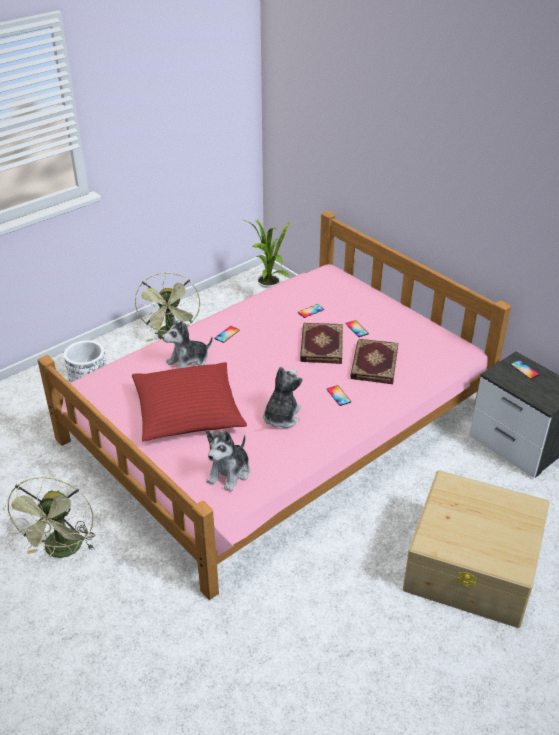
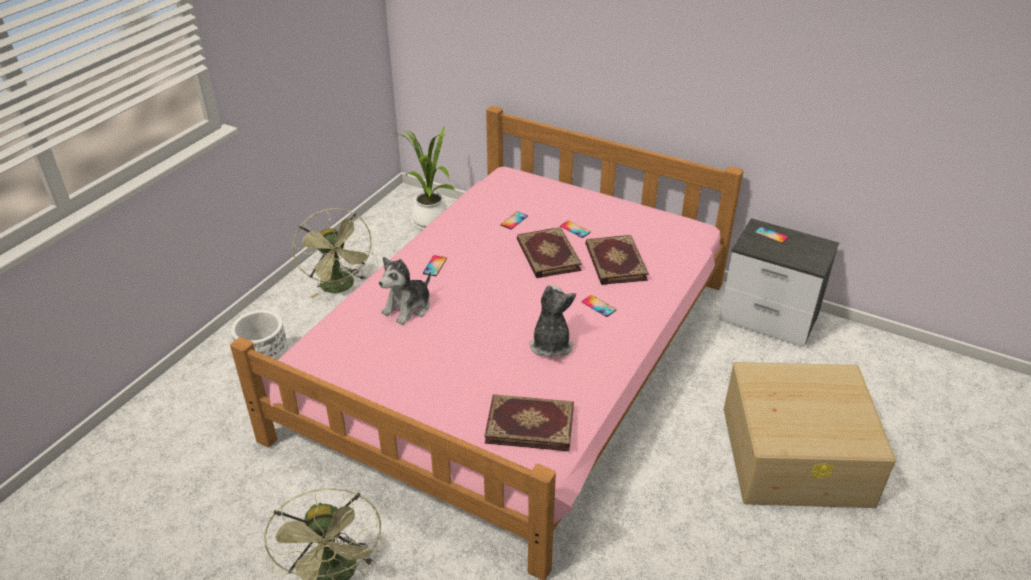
camera: 20 degrees left, 0 degrees up
red pillow [132,362,247,442] -> none
plush toy [206,430,250,492] -> book [484,394,574,451]

